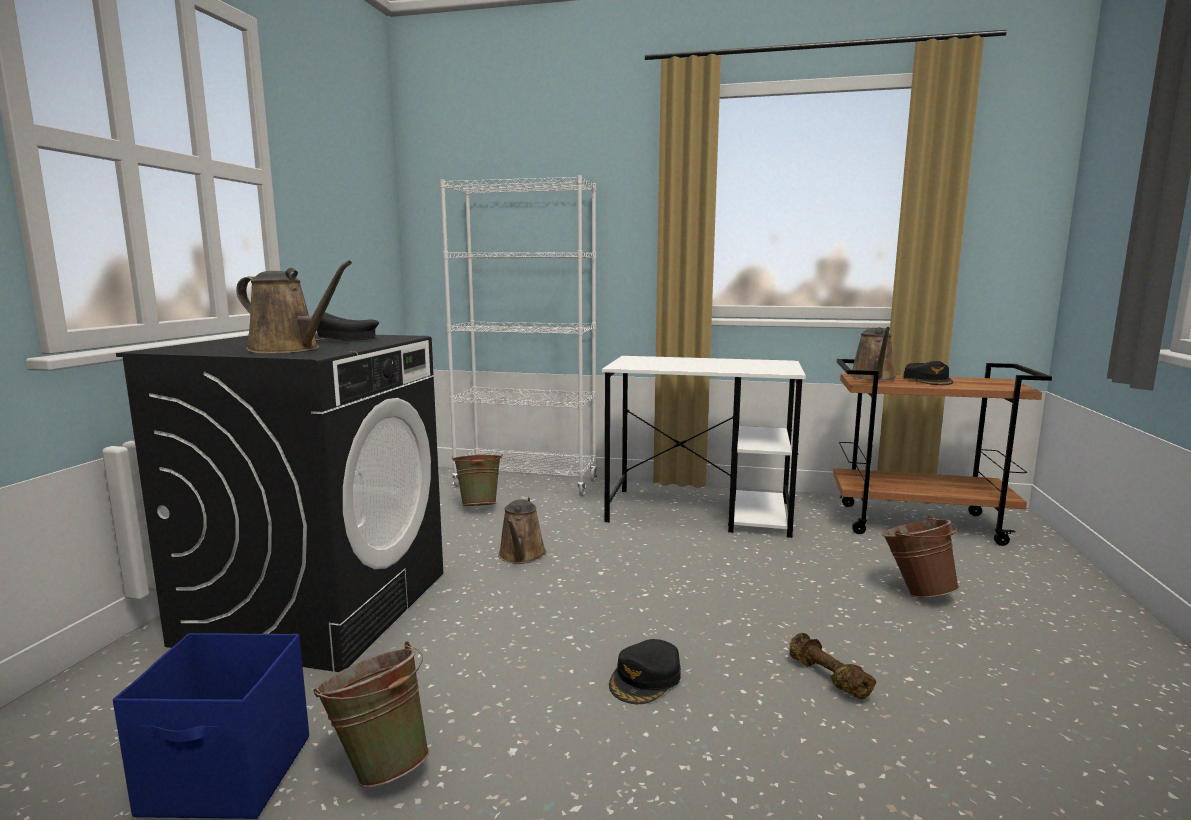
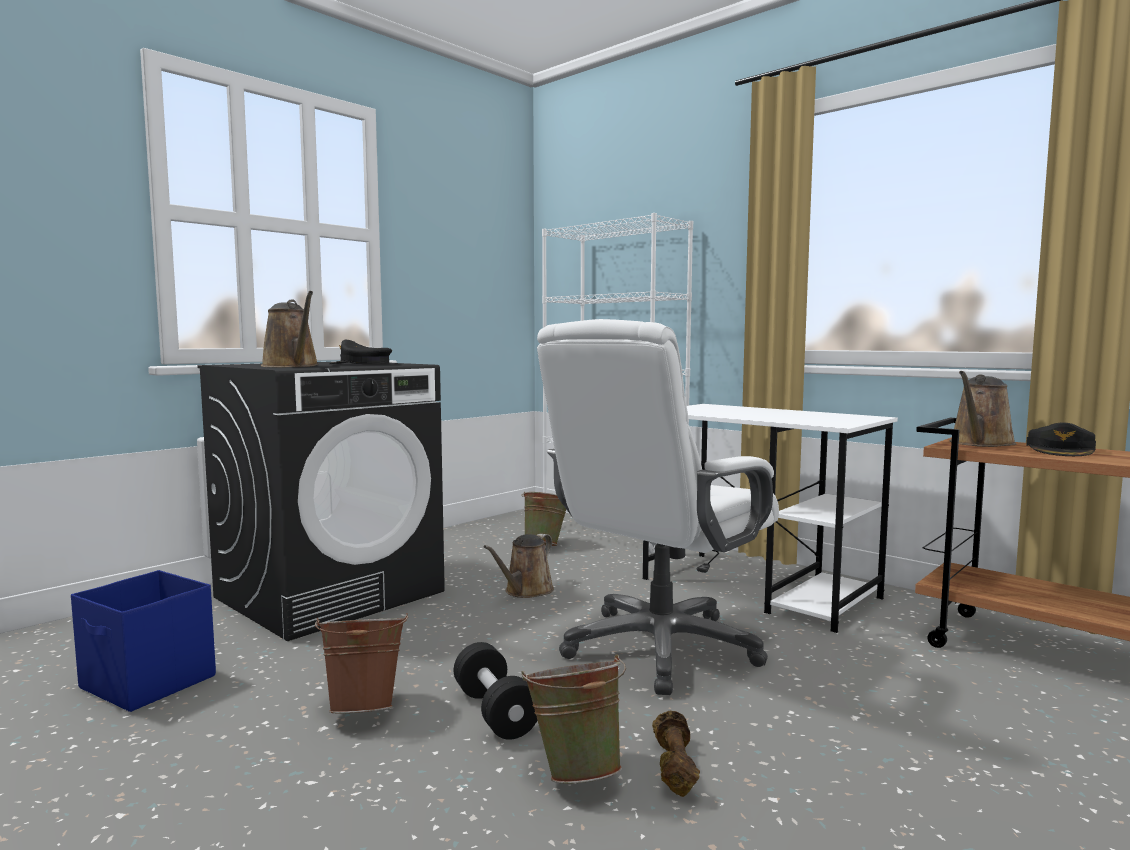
camera: 30 degrees right, 5 degrees down
green bucket [313,641,429,788] -> green bucket moved to [521,654,626,784]
black cap [609,639,681,704] -> black dumbbell [454,642,537,740]
brown bucket [882,516,959,598] -> brown bucket moved to [315,613,408,713]
none -> white office chair [537,319,779,695]

